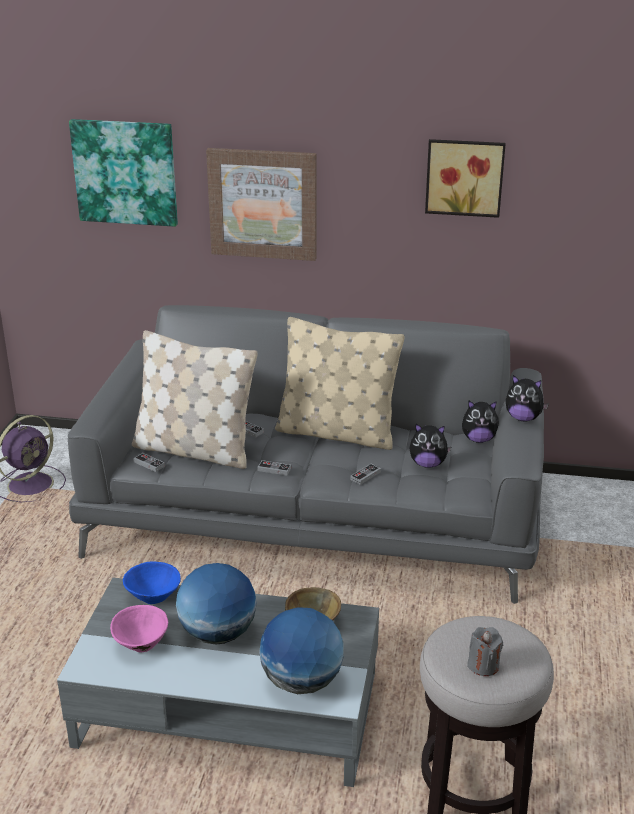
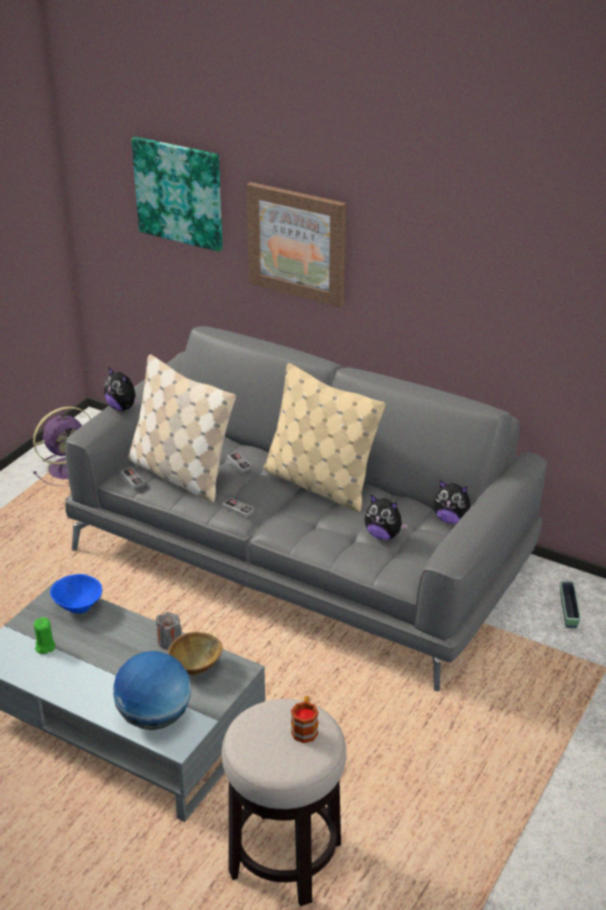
camera: 20 degrees right, 5 degrees up
pink bowl [110,605,168,653] -> green candle [34,617,55,654]
globe [176,563,257,645] -> none
game controller [350,464,381,485] -> none
picture [425,139,506,218] -> none
grey candle [467,627,503,676] -> grey candle moved to [156,612,182,650]
plush toy [506,375,549,422] -> plush toy moved to [104,368,141,411]
none -> mug [291,696,318,743]
none -> planter [560,581,581,628]

